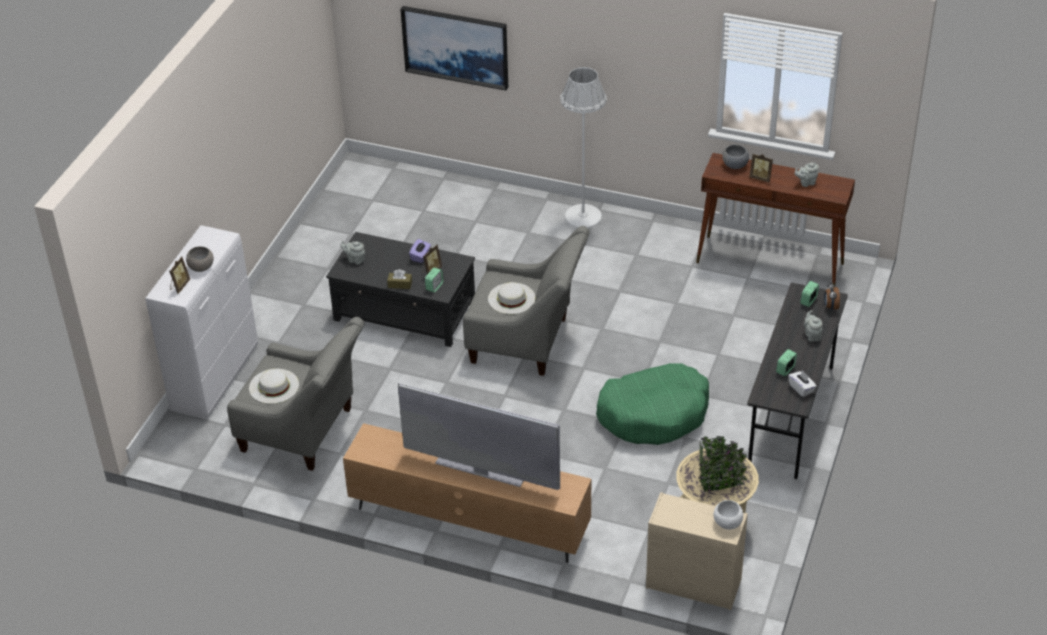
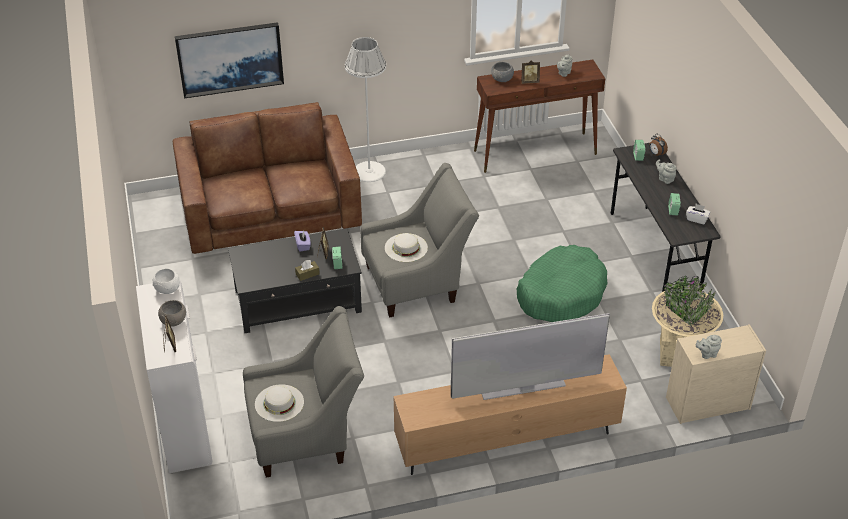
camera: 35 degrees left, 0 degrees up
grey teapot [340,241,365,264] -> grey teapot moved to [696,335,722,359]
white bowl [713,500,743,530] -> white bowl moved to [153,268,180,294]
none -> brown sofa [173,102,362,254]

